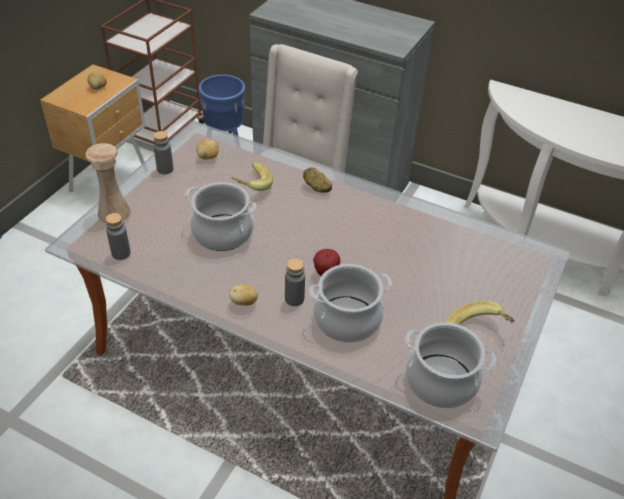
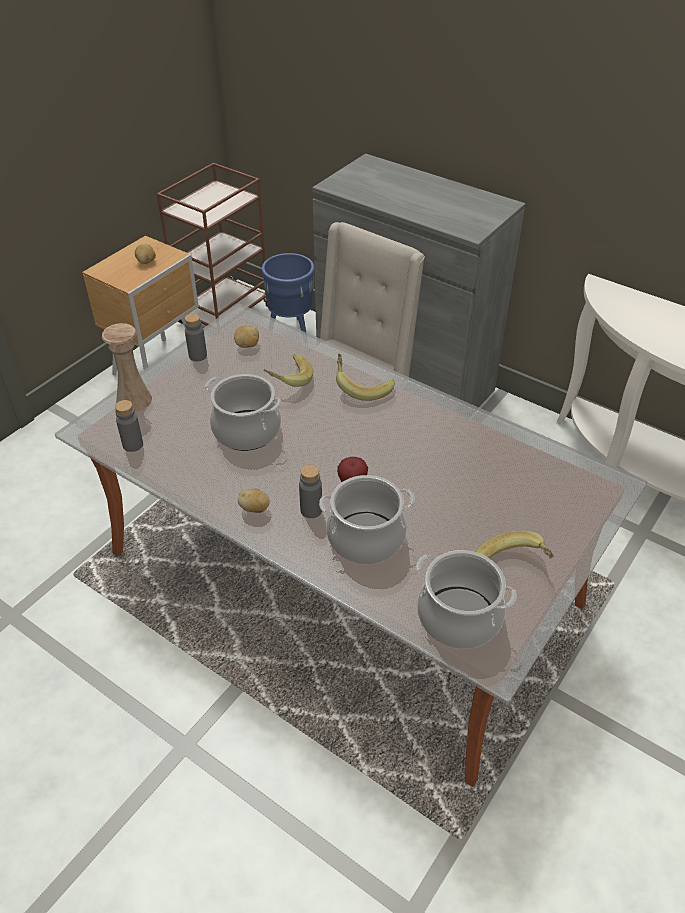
camera: 10 degrees right, 0 degrees up
potato [303,167,332,193] -> banana [336,354,395,401]

